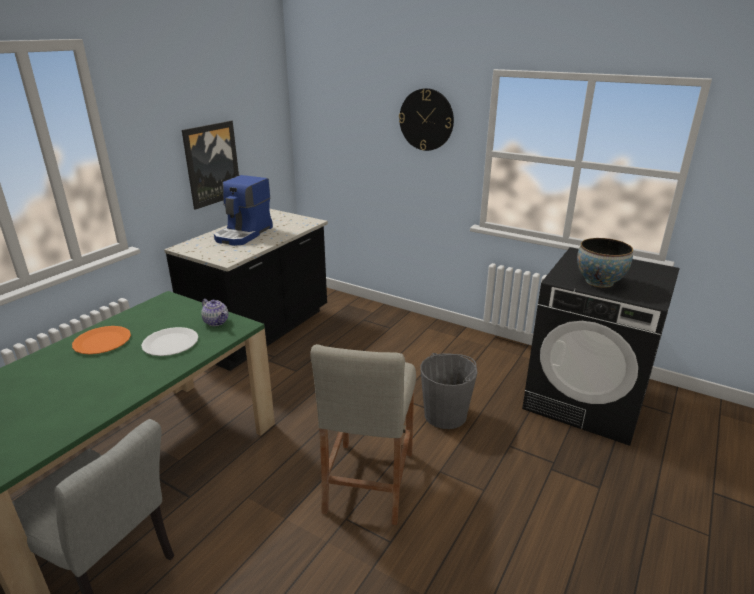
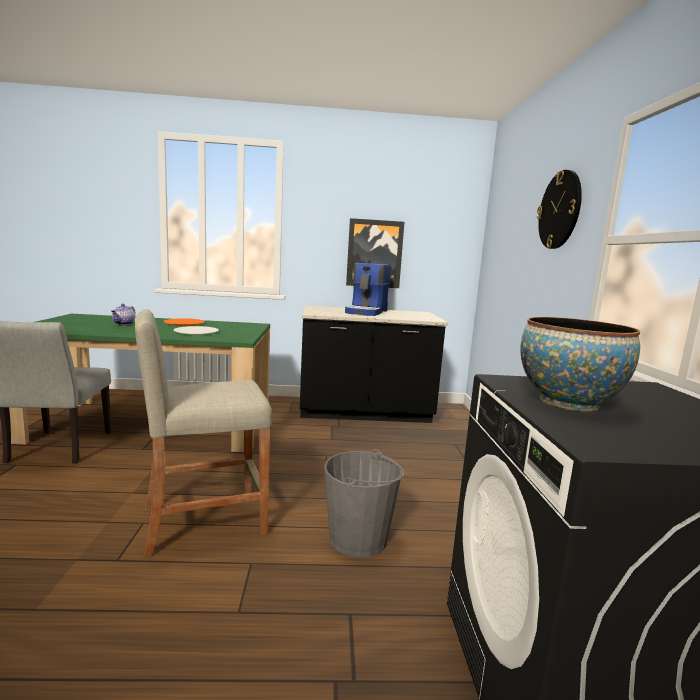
camera: 55 degrees right, 15 degrees down
teapot [201,299,228,326] -> teapot moved to [111,304,135,325]
coffee machine [214,175,273,246] -> coffee machine turned 60 degrees counterclockwise [345,263,390,316]

